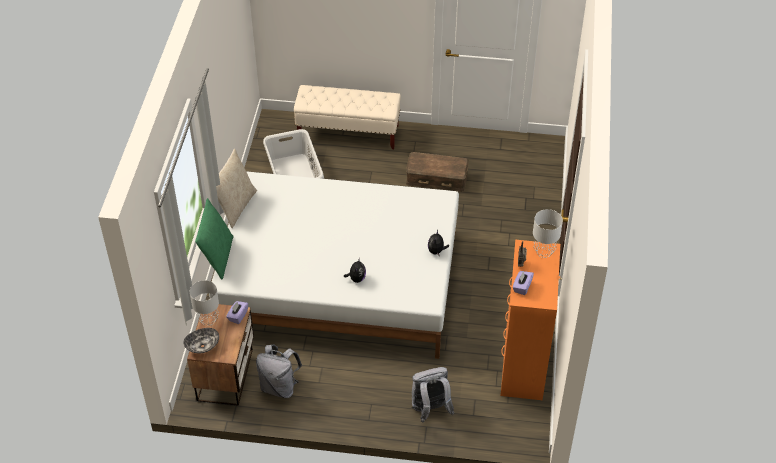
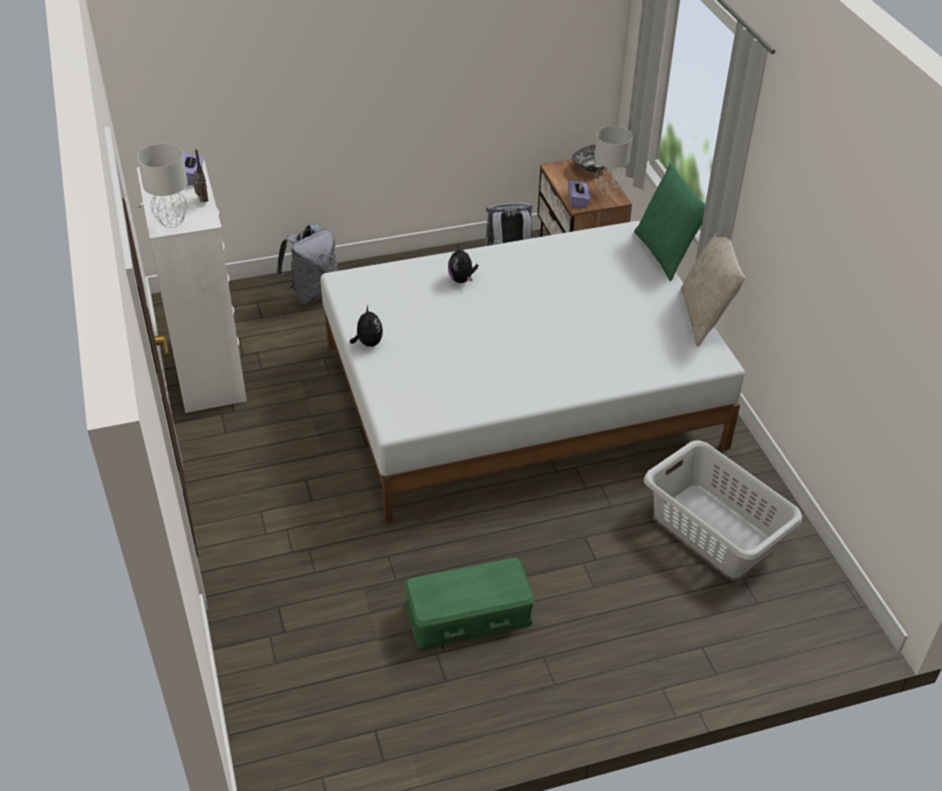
camera: 155 degrees right, 5 degrees down
beige bench [294,85,401,149] -> none
brown storage box [406,152,469,192] -> green storage box [404,558,535,649]
orange dresser [500,240,562,400] -> white dresser [137,158,247,413]

